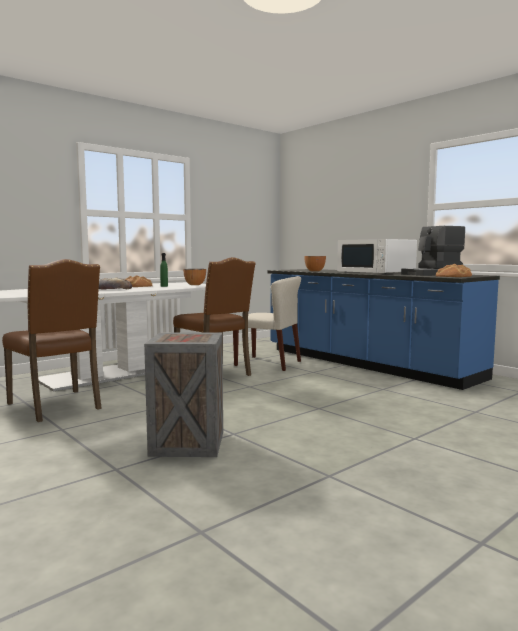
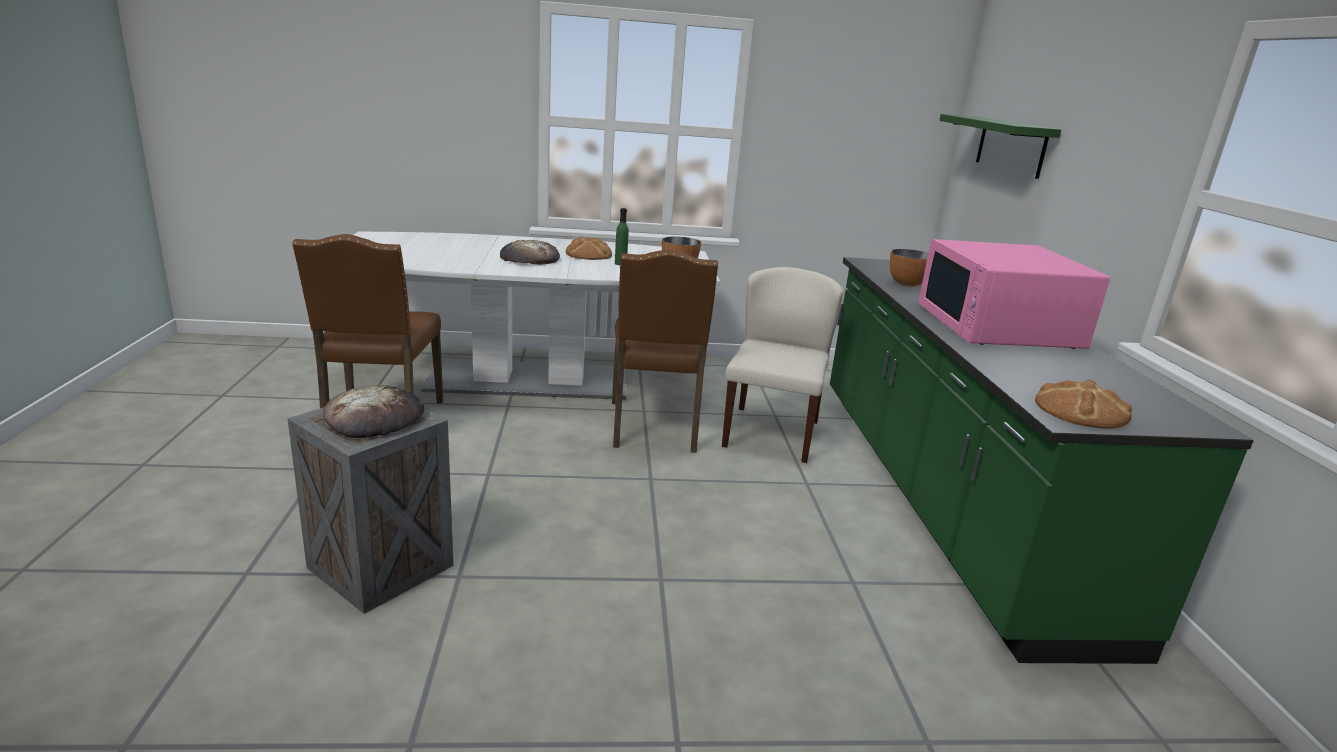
camera: 35 degrees right, 15 degrees up
beige chair [233,276,301,371] -> beige chair turned 135 degrees counterclockwise [722,267,843,463]
blue counter [268,269,500,390] -> green counter [830,257,1254,664]
white microwave [337,239,417,274] -> pink microwave [918,239,1110,349]
coffee machine [401,226,465,276] -> none
none -> bread [323,385,424,438]
none -> green shelf [940,114,1061,179]

